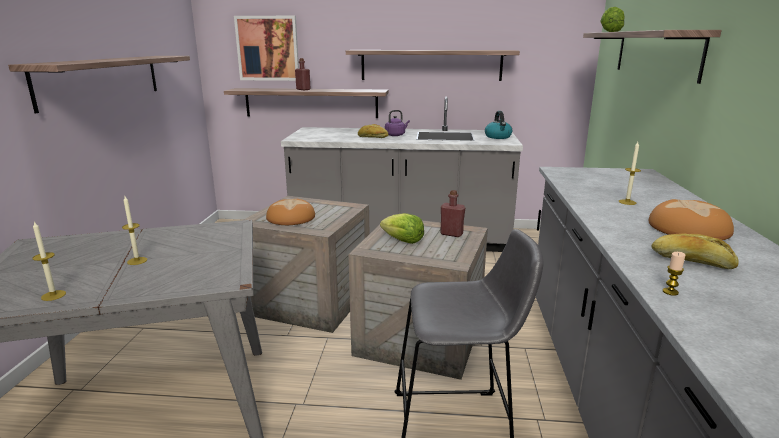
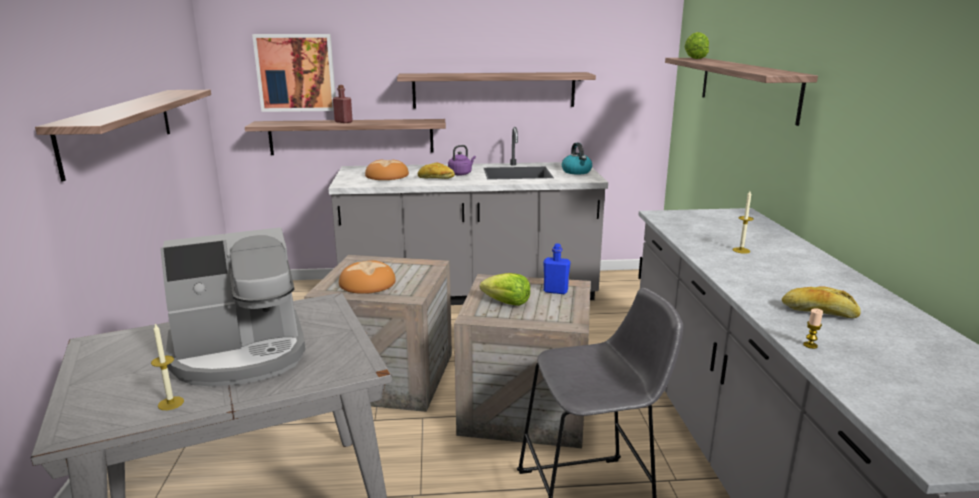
camera: 10 degrees left, 0 degrees up
candle [122,196,147,265] -> coffee machine [160,227,305,386]
red bottle [440,190,465,237] -> blue bottle [543,243,571,294]
bread [649,199,734,240] -> bread moved to [365,160,409,180]

